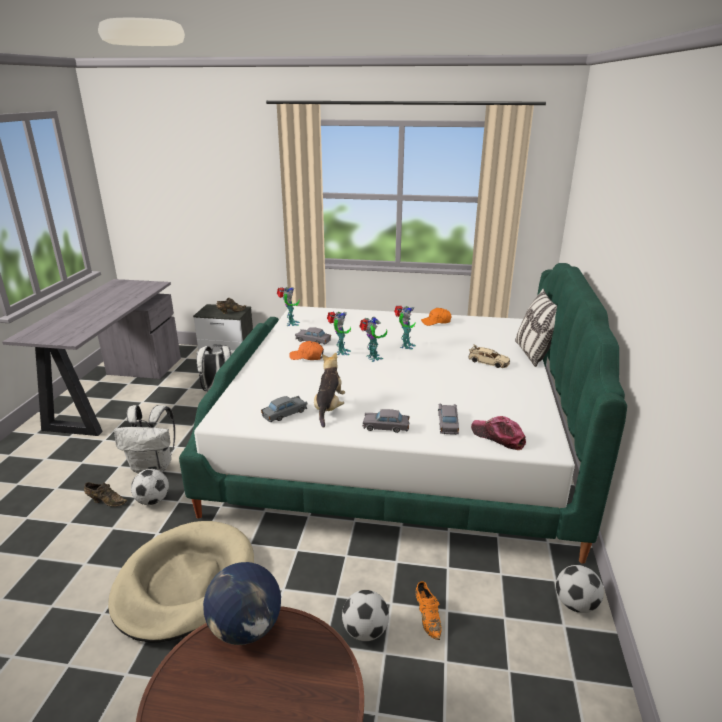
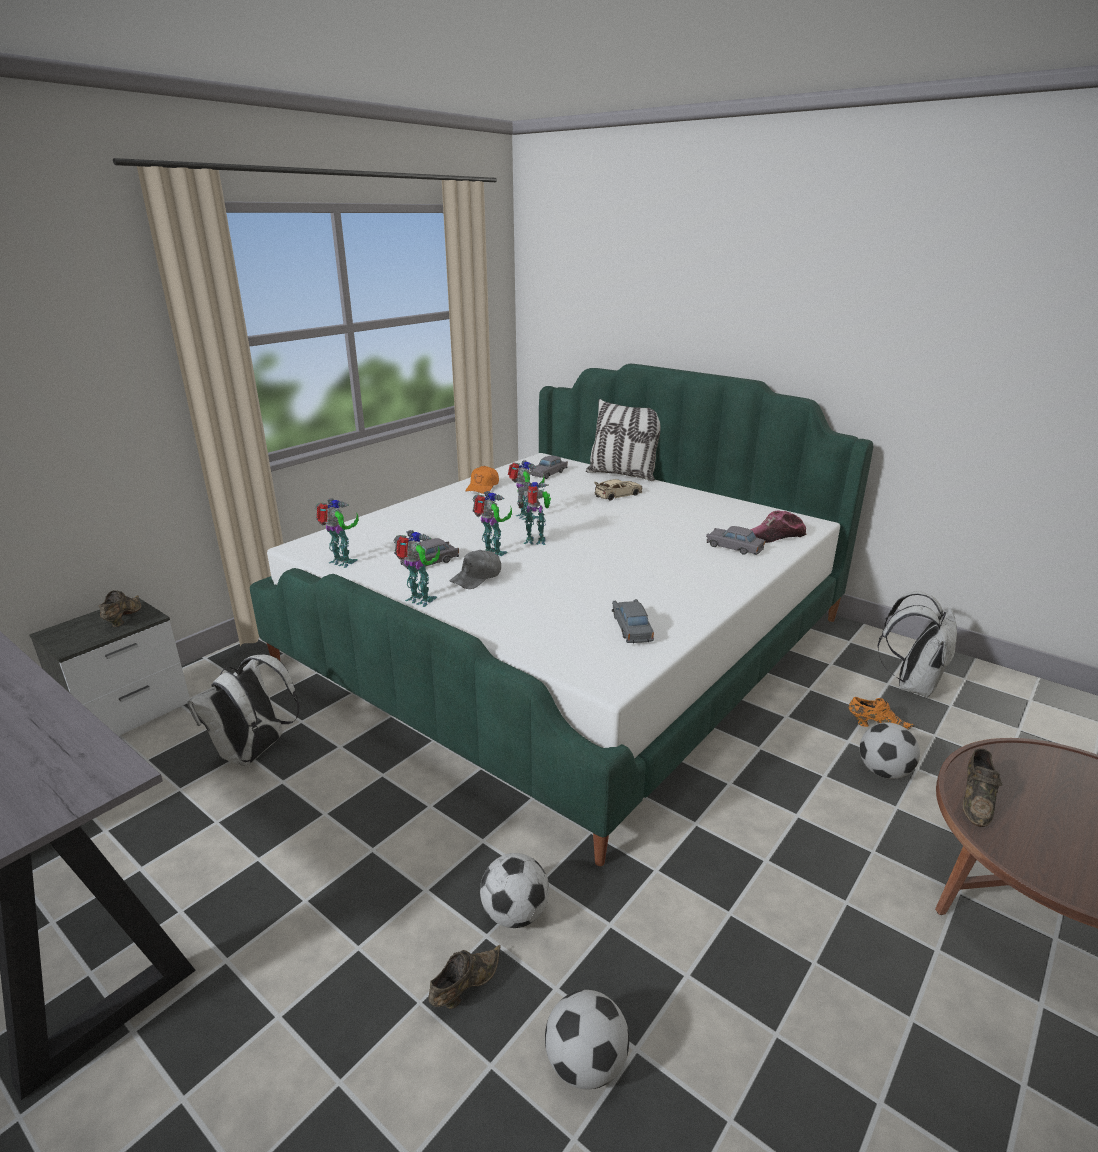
camera: 60 degrees left, 0 degrees up
beige dog bed [108,521,254,643] -> none
white backpack [114,405,175,474] -> white backpack moved to [877,591,957,698]
globe [203,562,281,645] -> brown shoe [962,749,1003,827]
orange cap [289,341,324,360] -> grey cap [450,550,501,589]
plush toy [314,352,345,428] -> none
grey toy car [363,409,410,433] -> grey toy car moved to [530,455,568,479]
football [556,565,604,613] -> football moved to [545,990,629,1089]
none -> toy robot [393,530,440,607]

